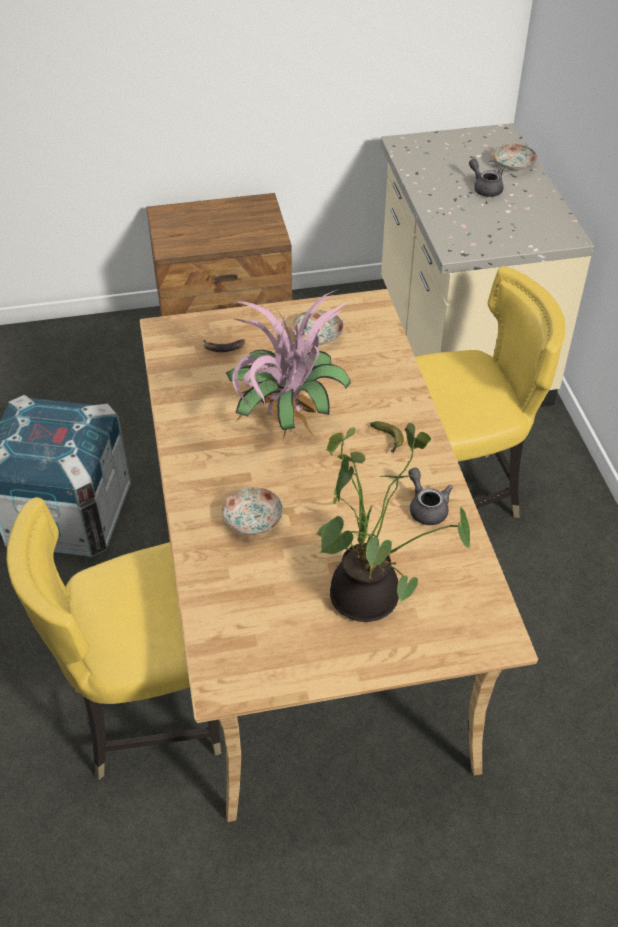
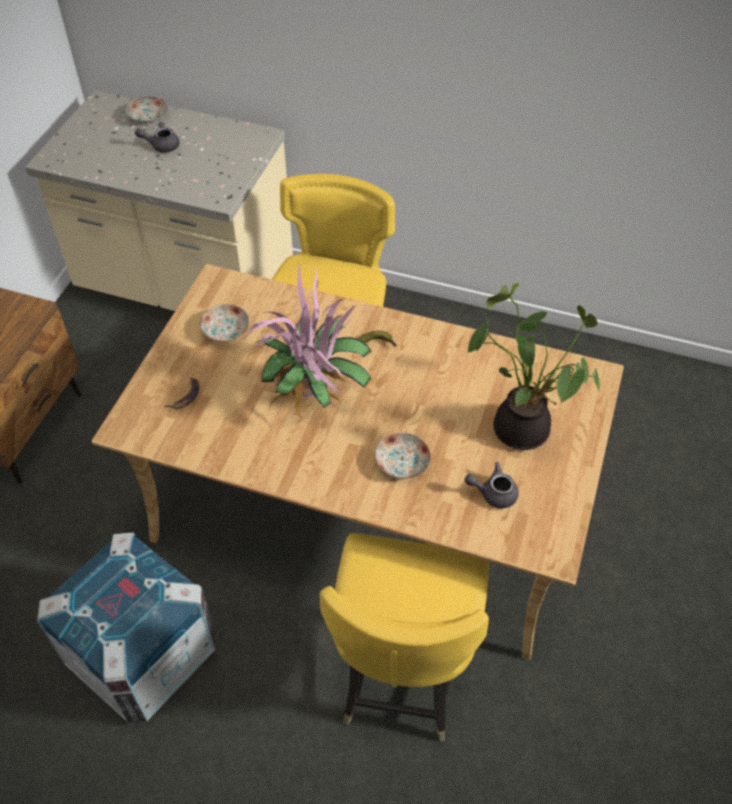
camera: 60 degrees left, 5 degrees up
grey teapot [408,468,453,525] -> grey teapot moved to [464,462,519,508]

